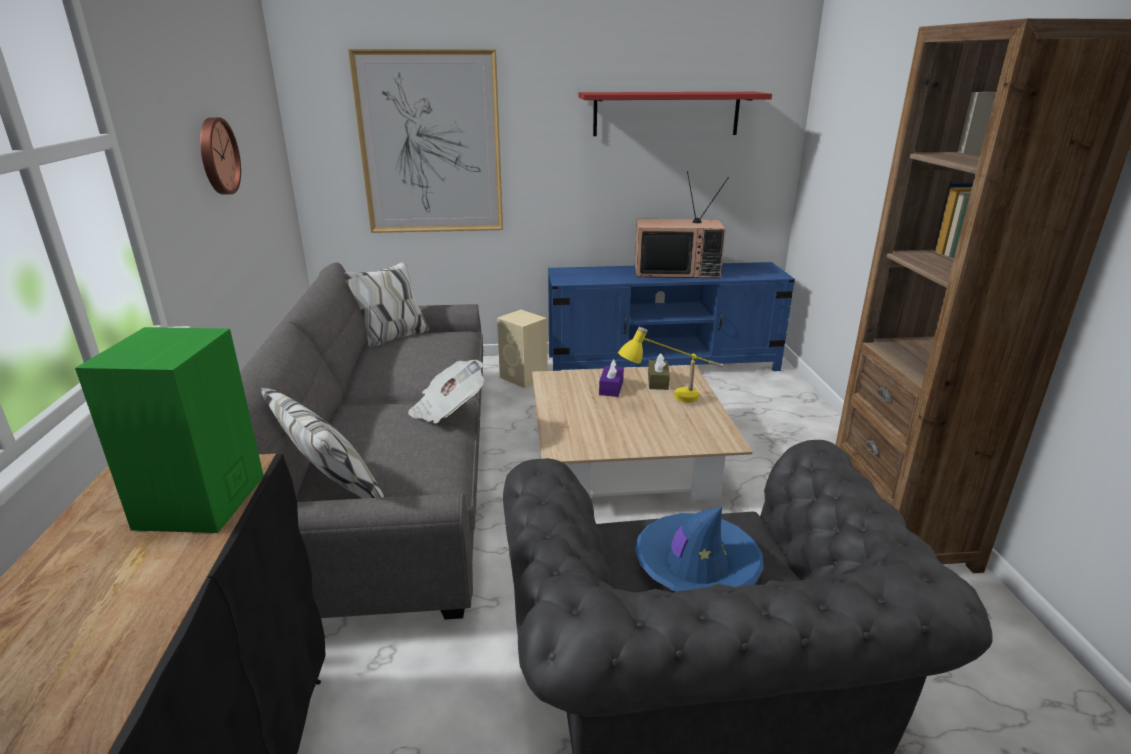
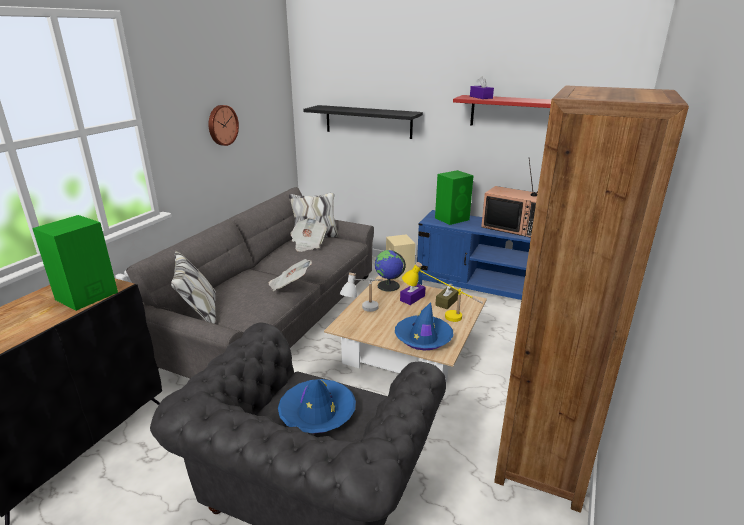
camera: 30 degrees right, 0 degrees up
picture [348,49,503,233] -> black shelf [303,105,423,139]
none -> newspaper [291,218,327,252]
none -> white table lamp [340,272,383,312]
none -> globe [375,250,406,291]
none -> blue hat [395,302,453,350]
none -> green speaker [435,170,474,225]
none -> purple tissue box [470,77,494,99]

